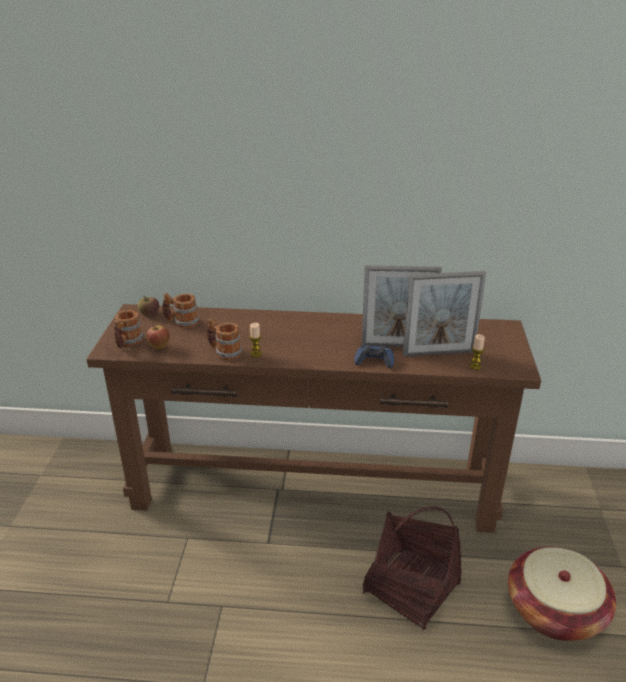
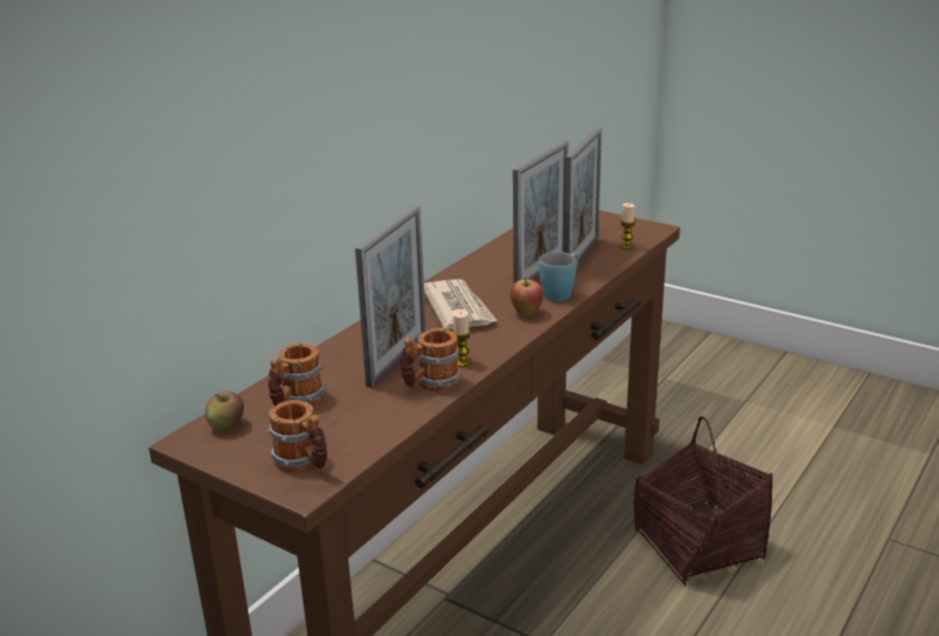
camera: 60 degrees left, 5 degrees down
apple [147,324,170,349] -> apple moved to [510,278,543,315]
blue game controller [354,345,394,368] -> blue mug [539,252,578,301]
basket [508,547,616,641] -> none
none -> picture frame [355,205,426,388]
none -> newspaper [424,279,497,330]

